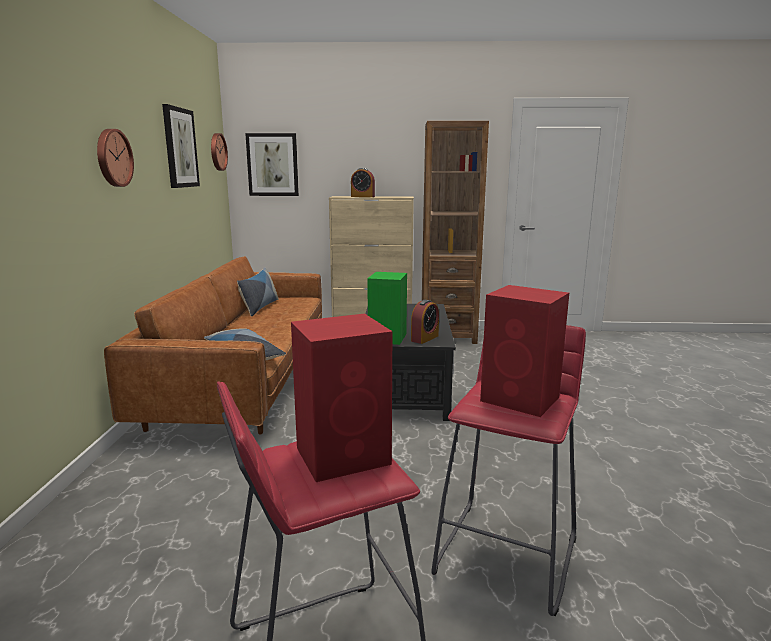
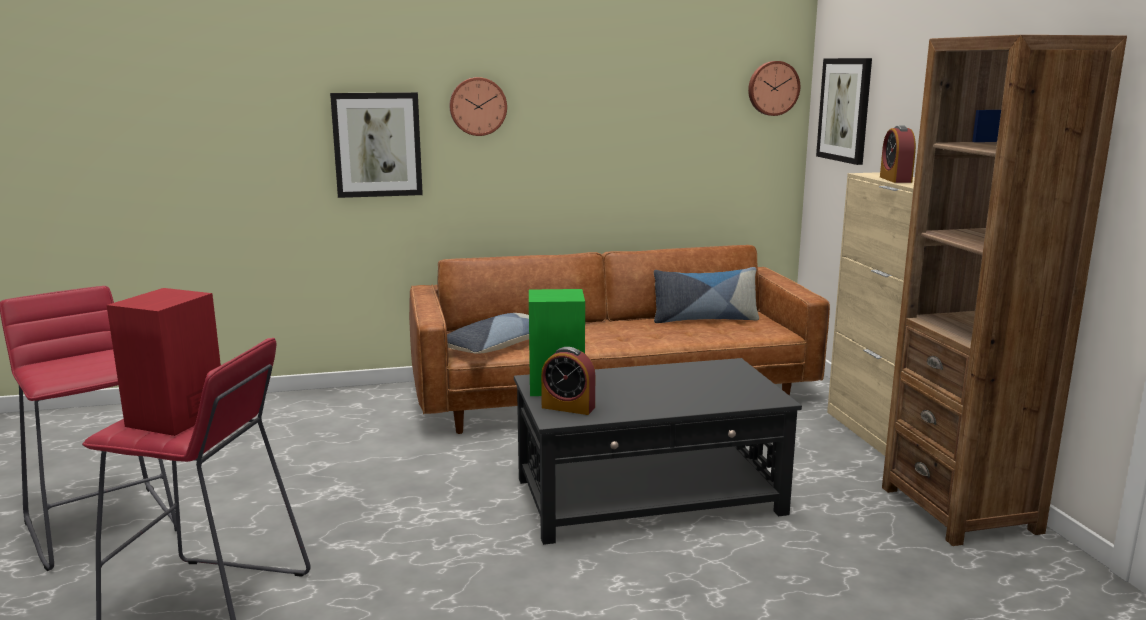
camera: 75 degrees right, 0 degrees up
picture [162,104,200,188] -> picture moved to [330,92,423,198]
red speaker [291,314,392,482] -> none

